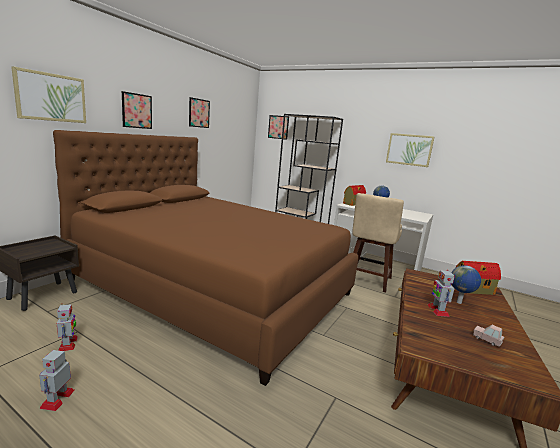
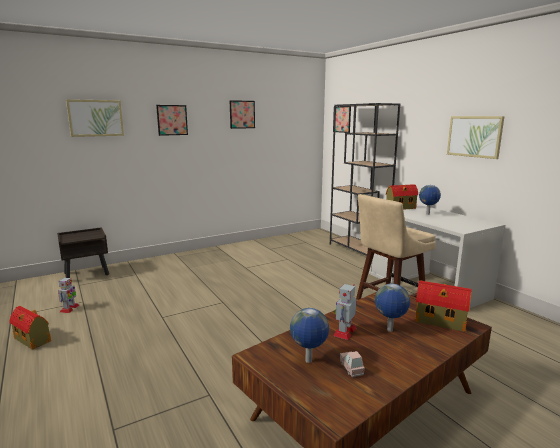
camera: 30 degrees right, 0 degrees up
toy robot [39,349,75,411] -> toy house [9,306,51,350]
brown bed [53,130,358,386] -> none
none -> globe [290,308,329,363]

